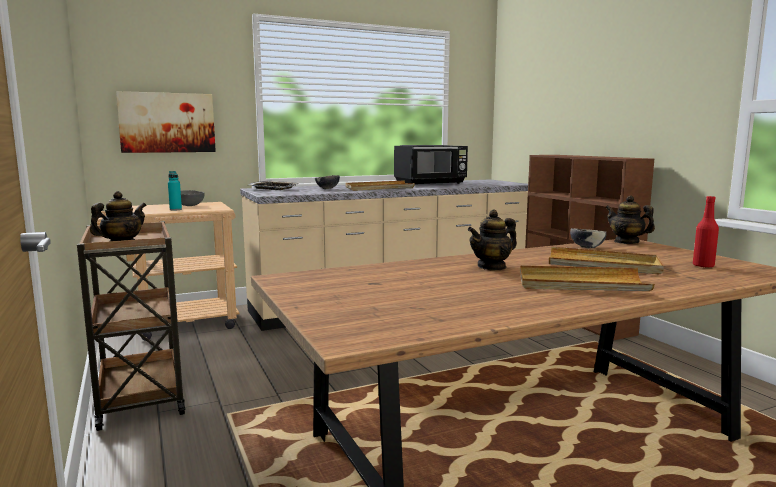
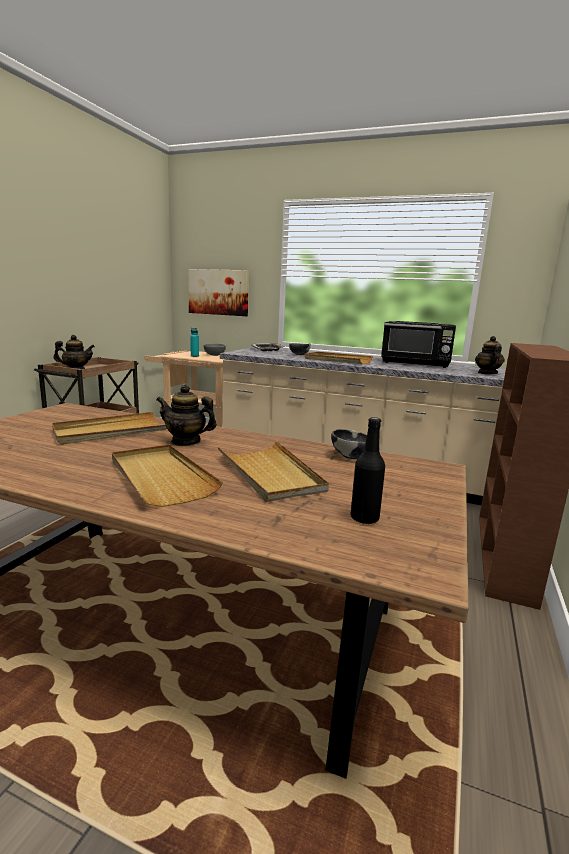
camera: 45 degrees right, 5 degrees up
teapot [605,195,655,244] -> teapot moved to [475,336,505,374]
red bottle [693,196,719,267] -> black bottle [351,417,385,524]
none -> beige tray [52,412,167,445]

